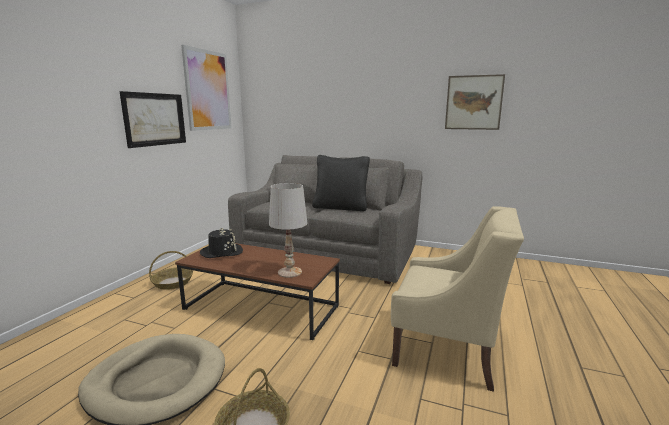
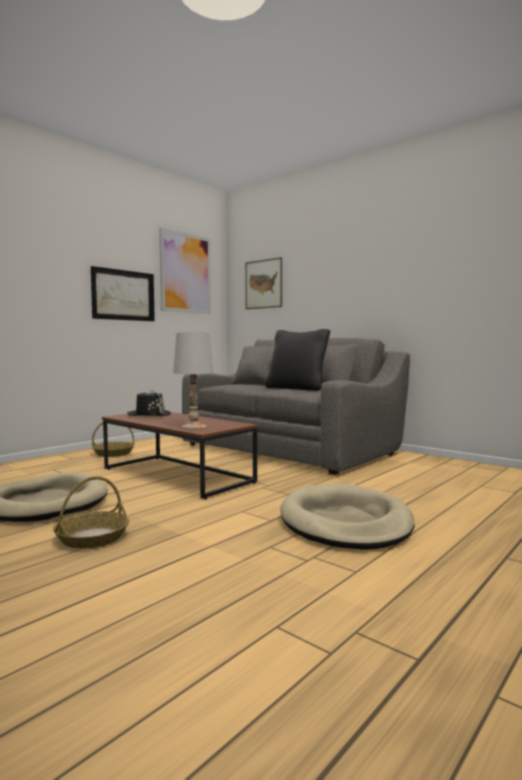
camera: 20 degrees right, 10 degrees down
beige armchair [391,206,524,392] -> beige dog bed [280,483,415,550]
picture [445,74,505,130] -> picture moved to [245,257,282,309]

